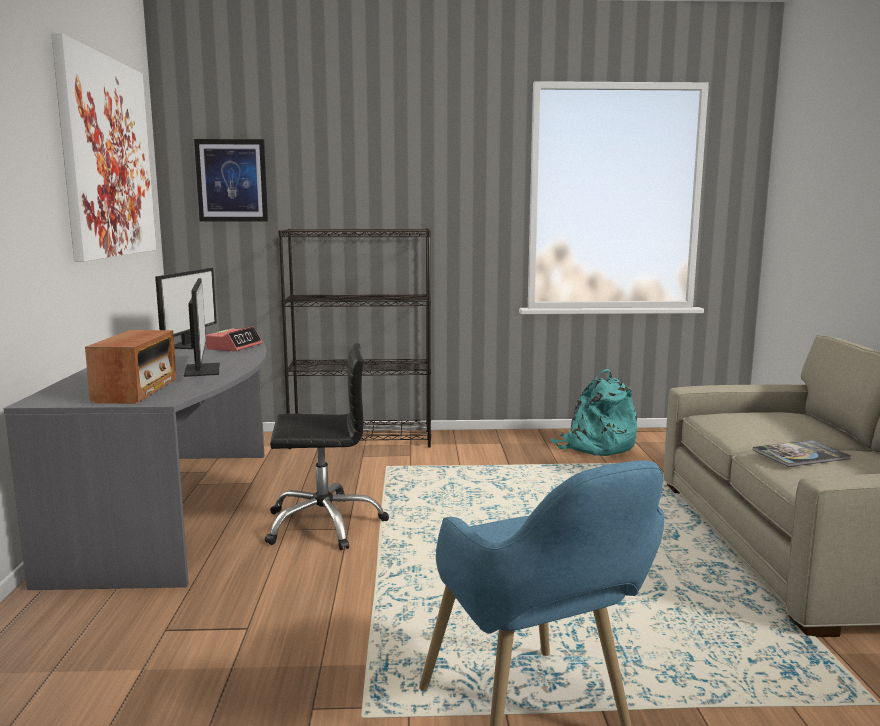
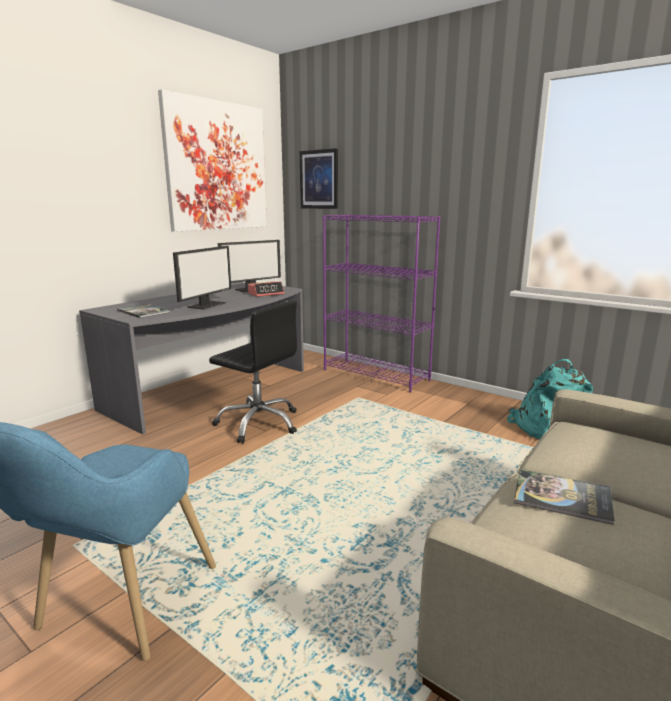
camera: 40 degrees right, 5 degrees up
radio [85,330,176,404] -> book [117,304,170,318]
black bookcase [278,228,431,449] -> purple bookcase [323,214,441,392]

